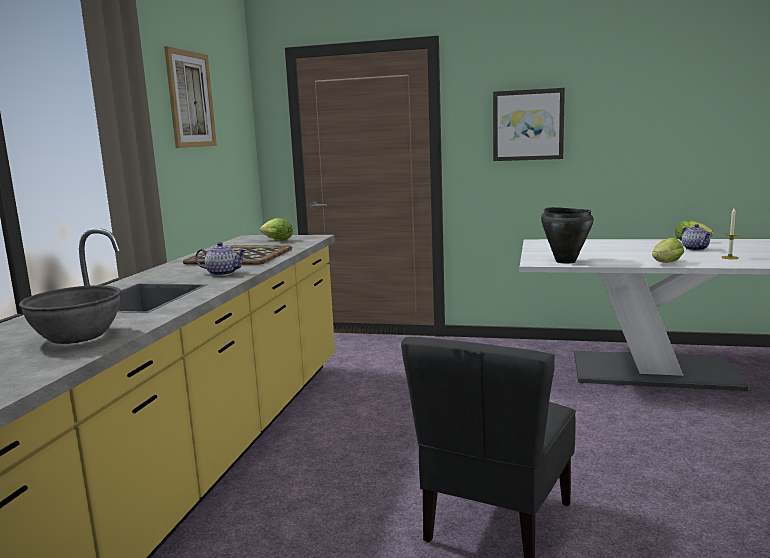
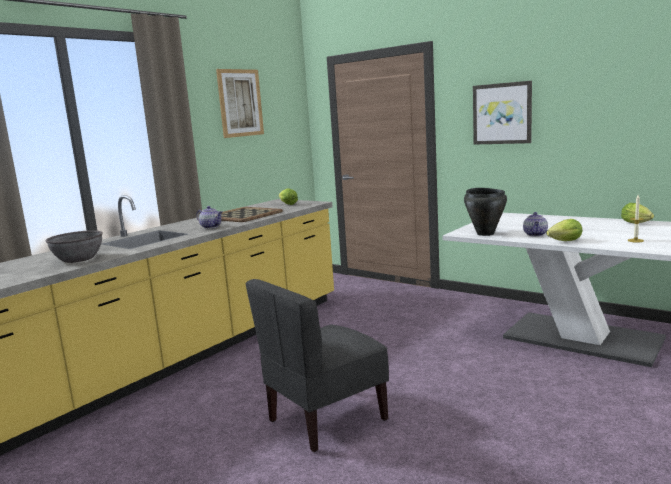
camera: 25 degrees right, 0 degrees up
teapot [682,224,711,251] -> teapot moved to [523,212,548,237]

